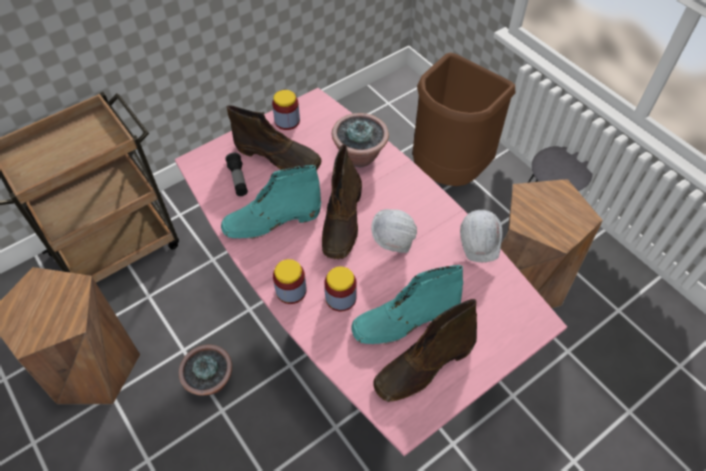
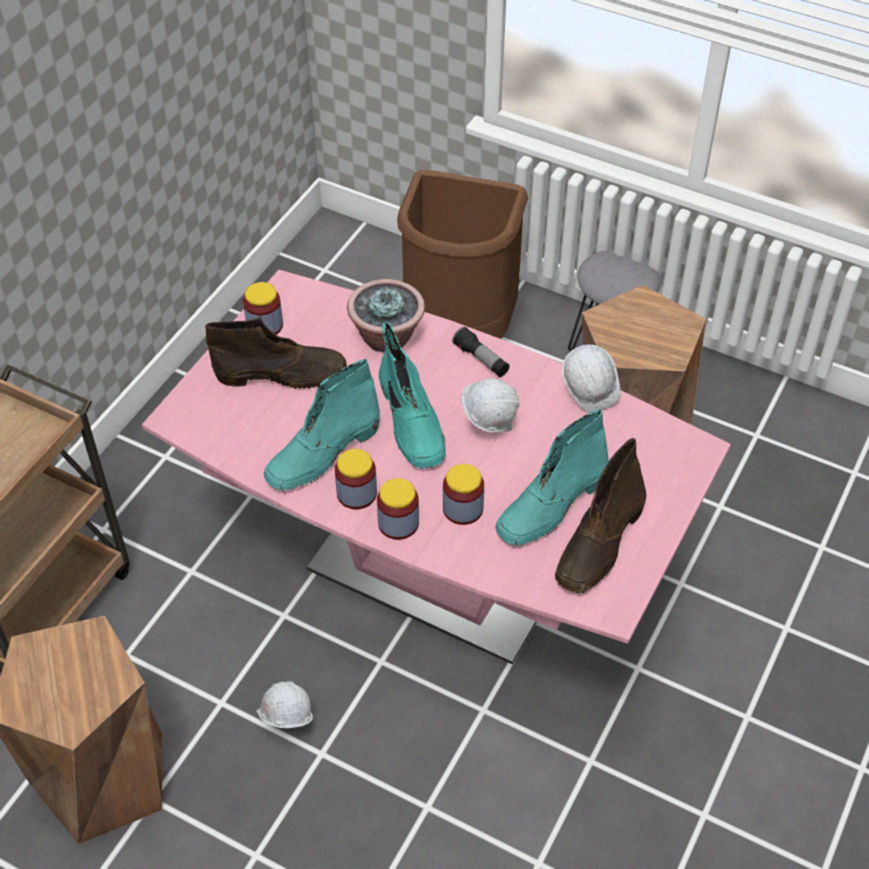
camera: 25 degrees left, 5 degrees down
potted plant [179,344,232,395] -> white hard hat [256,682,313,728]
flashlight [225,152,248,196] -> flashlight moved to [452,327,509,377]
brown boot [322,144,362,259] -> turquoise boot [379,322,446,469]
none -> jar [335,449,377,509]

